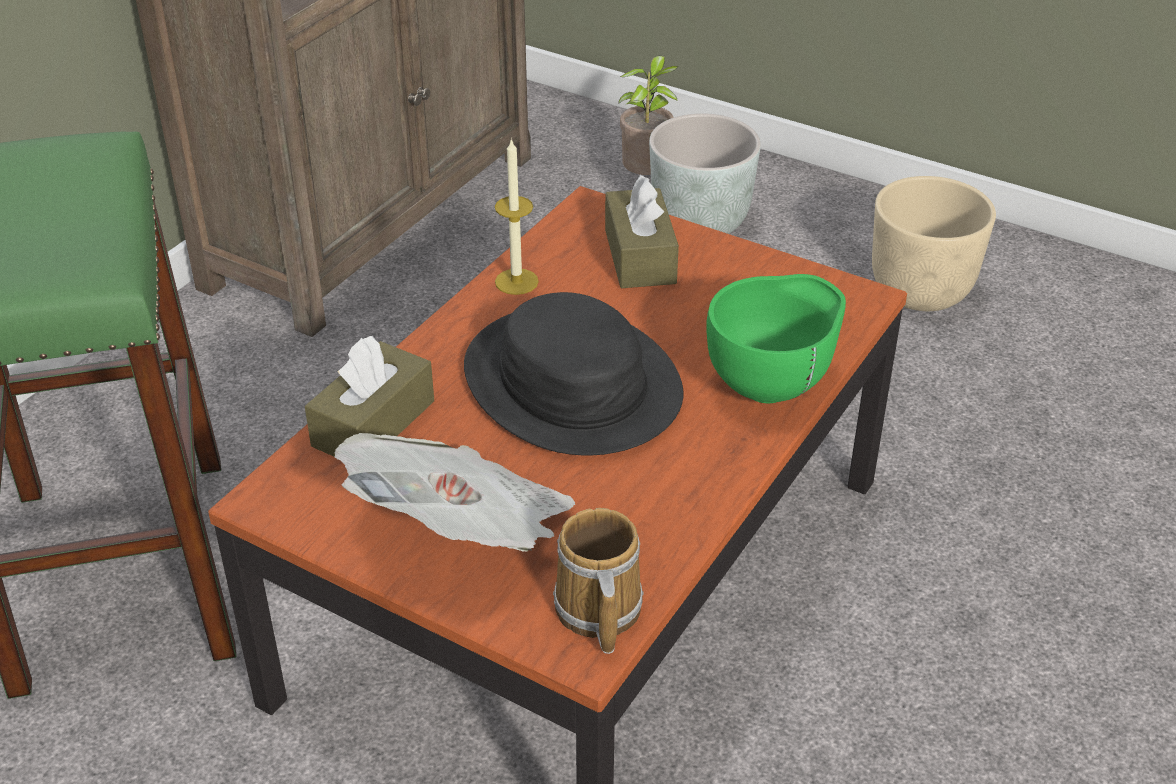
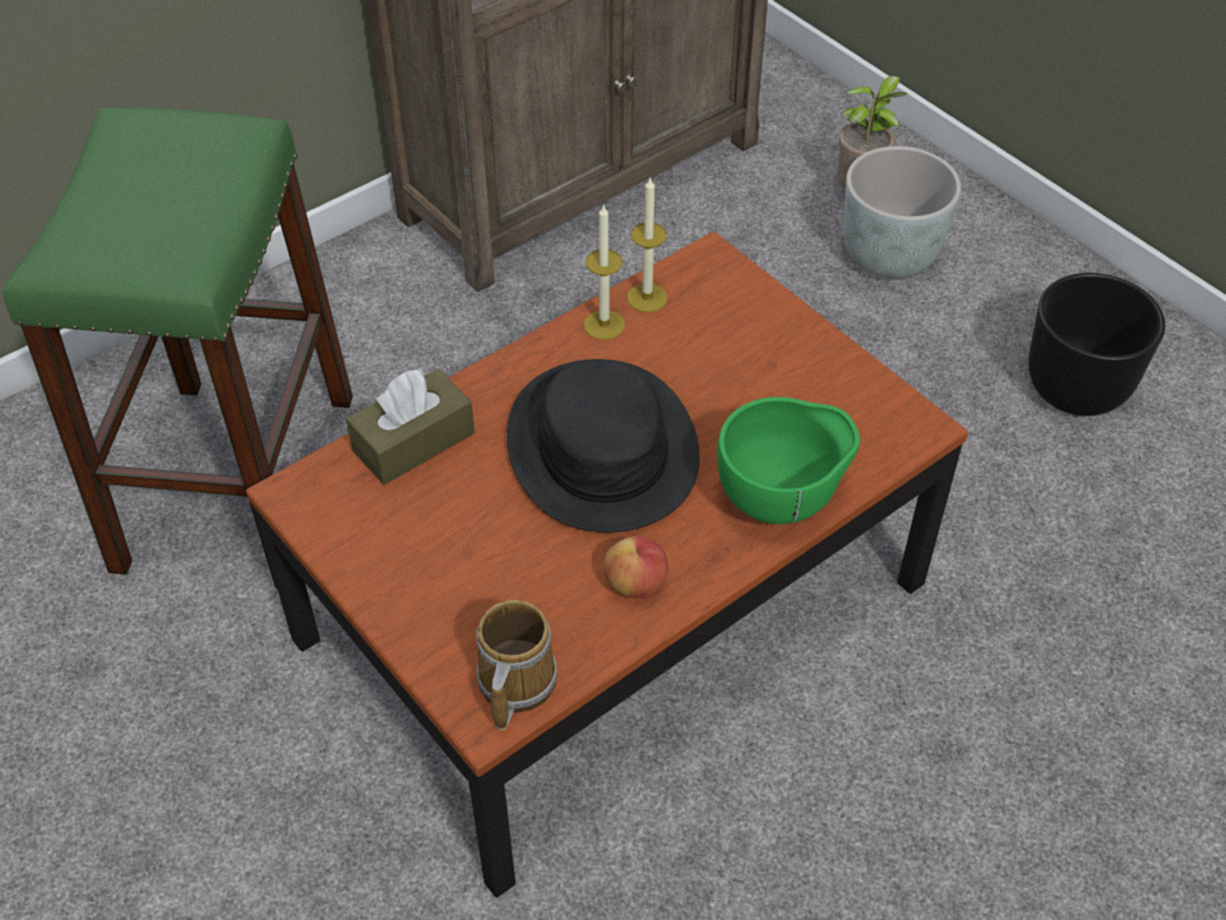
camera: 20 degrees right, 10 degrees up
newspaper [334,433,575,552] -> none
brown tissue box [605,175,679,288] -> none
beige planter [872,176,996,311] -> black planter [1029,273,1165,416]
none -> apple [604,536,668,598]
none -> candle [627,177,668,312]

